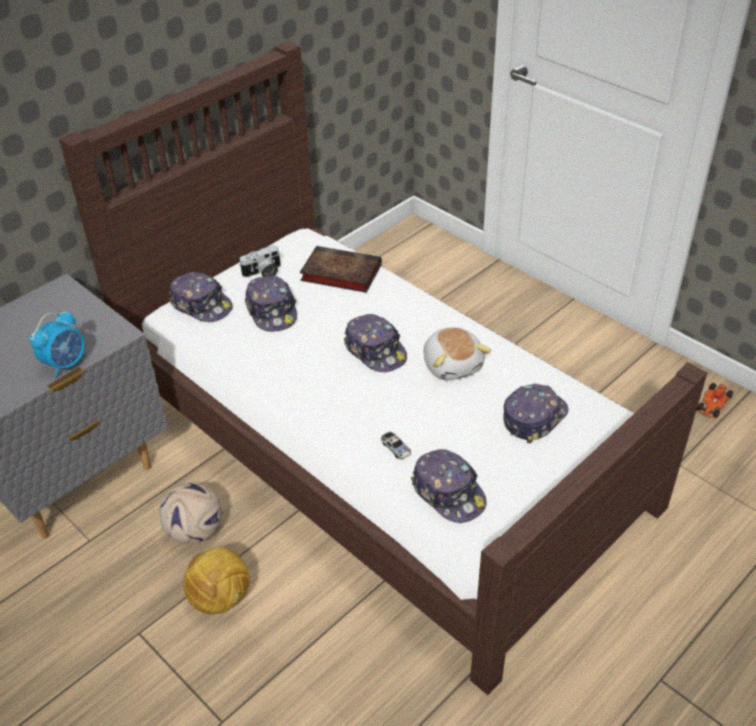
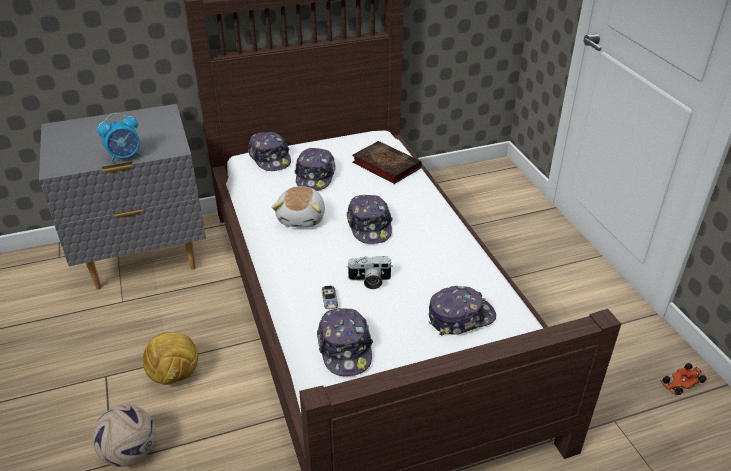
camera: 25 degrees right, 5 degrees down
football [159,482,222,544] -> football moved to [92,405,156,467]
camera [239,245,281,277] -> camera moved to [348,256,393,289]
plush toy [424,327,491,380] -> plush toy moved to [272,186,325,228]

